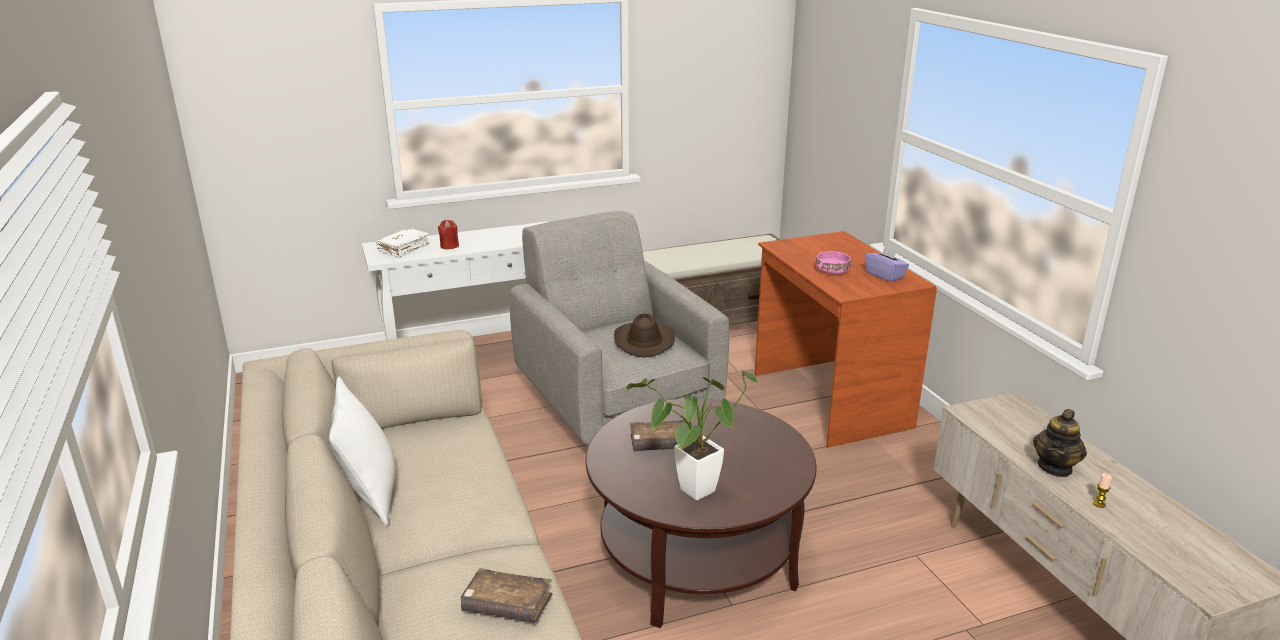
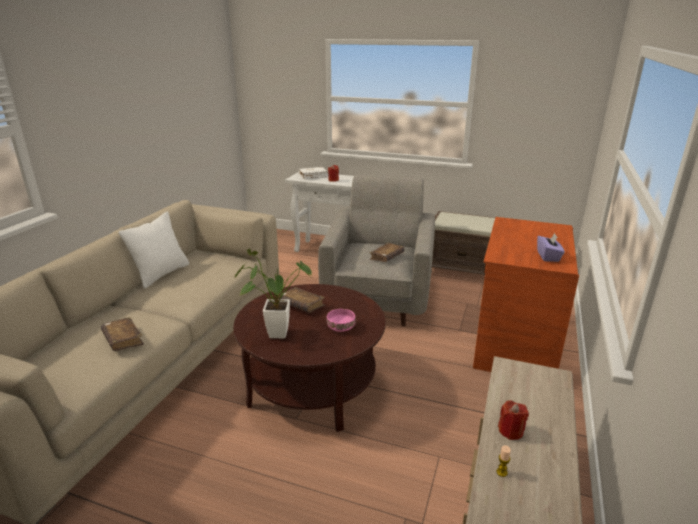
camera: 40 degrees right, 0 degrees up
brown hat [614,314,675,358] -> brown book [369,243,404,262]
pink bowl [816,251,851,274] -> pink bowl moved to [327,309,356,332]
teapot [1033,409,1087,477] -> red candle [498,400,529,440]

